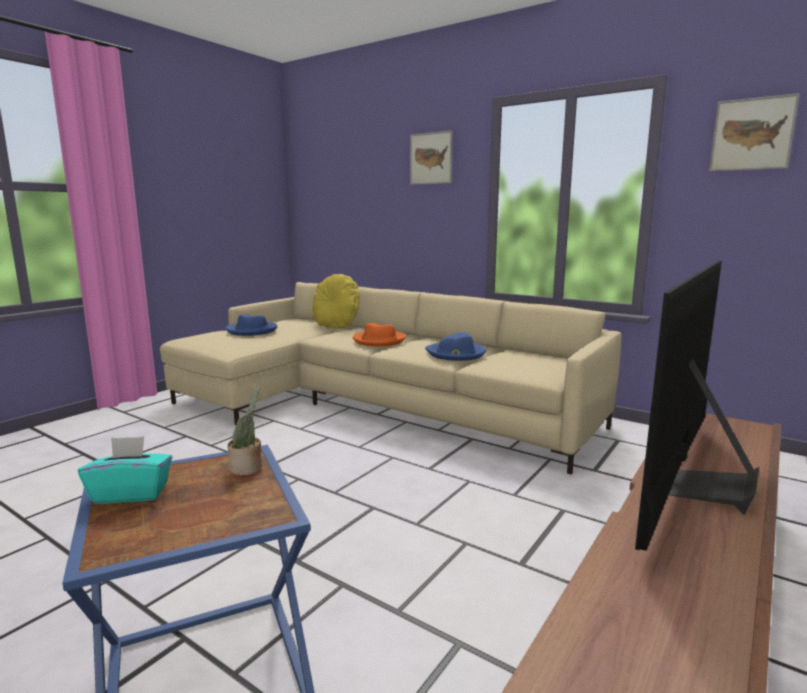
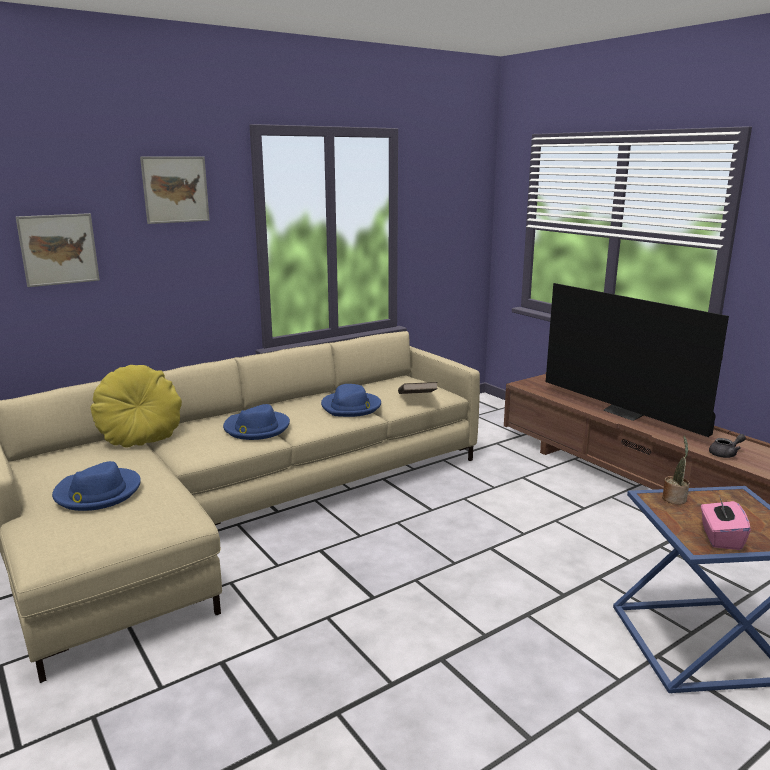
camera: 70 degrees left, 5 degrees up
turquoise tissue box [78,436,172,504] -> pink tissue box [701,498,751,550]
orange hat [353,323,406,346] -> blue hat [223,404,290,440]
picture [709,93,800,172] -> picture moved to [16,213,100,287]
none -> brown book [398,382,438,394]
none -> grey teapot [709,434,746,458]

